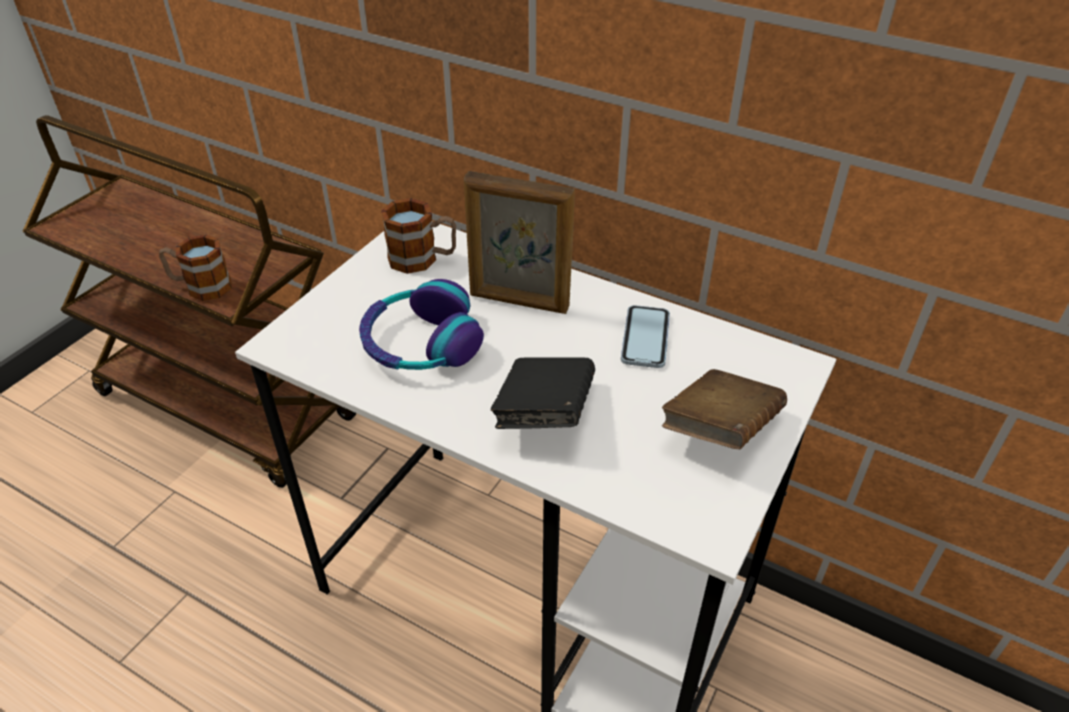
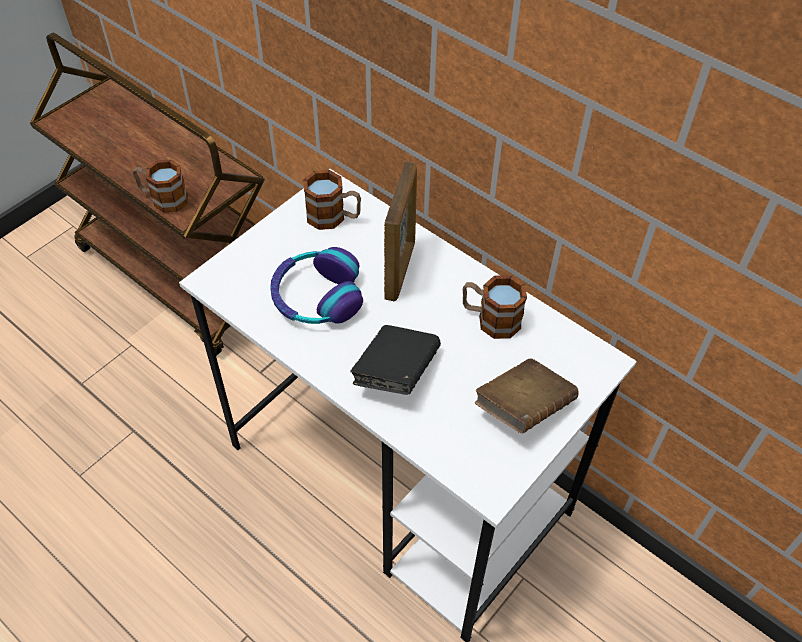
camera: 10 degrees right, 10 degrees up
picture frame [464,171,575,314] -> picture frame turned 105 degrees counterclockwise [384,162,417,301]
phone [621,305,670,368] -> mug [463,275,527,339]

